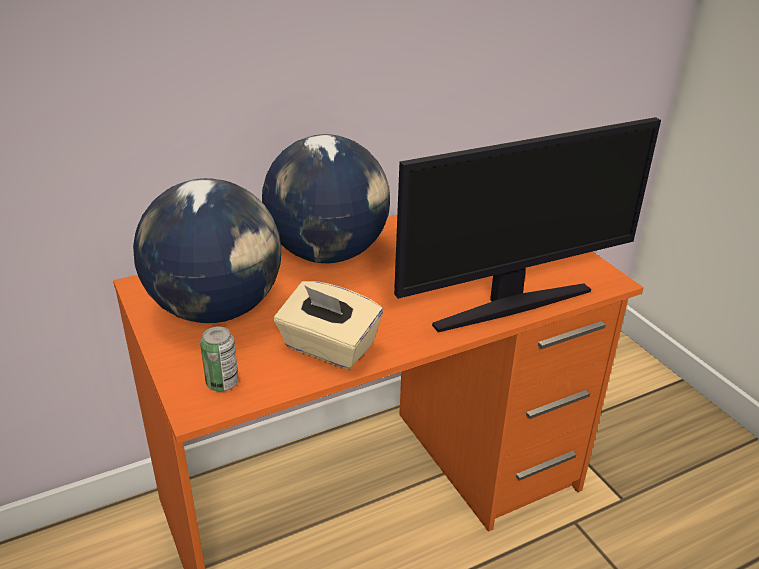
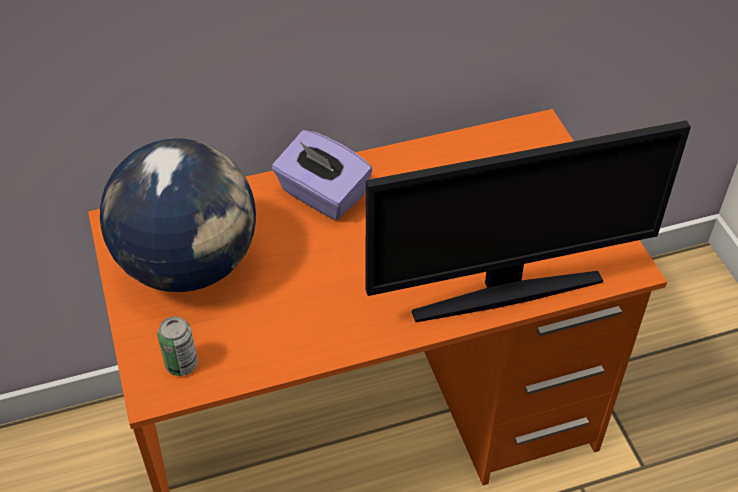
camera: 10 degrees right, 15 degrees up
globe [262,134,390,263] -> purple tissue box [272,130,372,220]
beige tissue box [274,281,383,369] -> none

